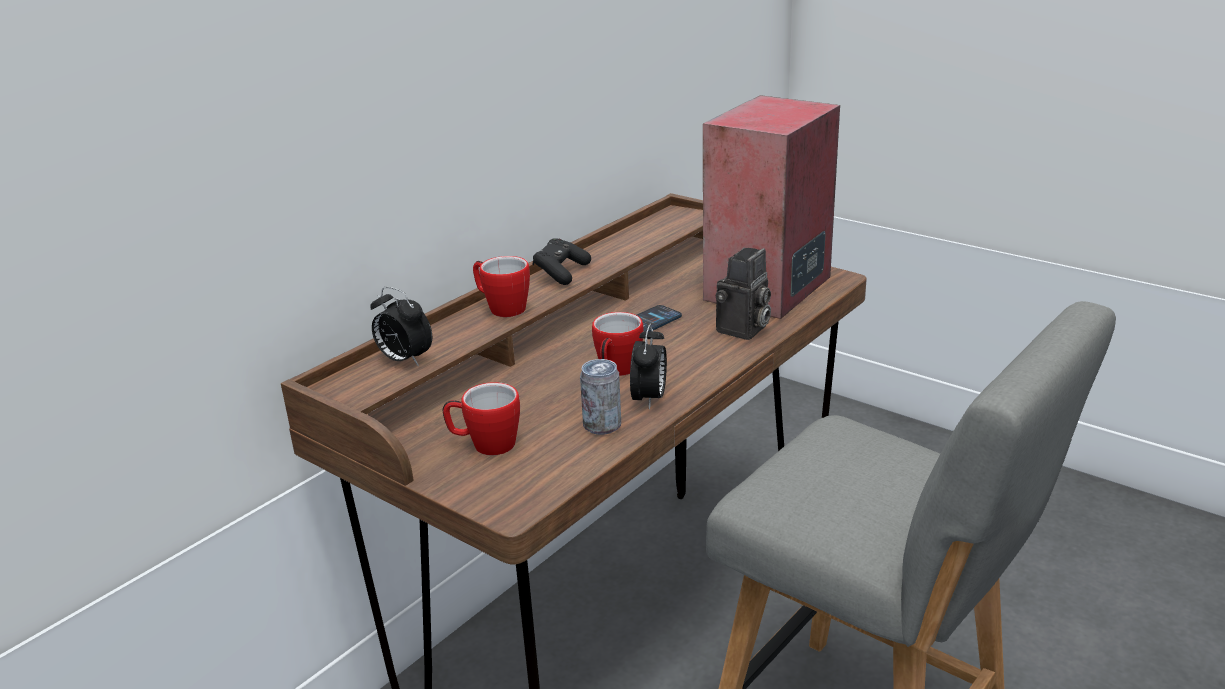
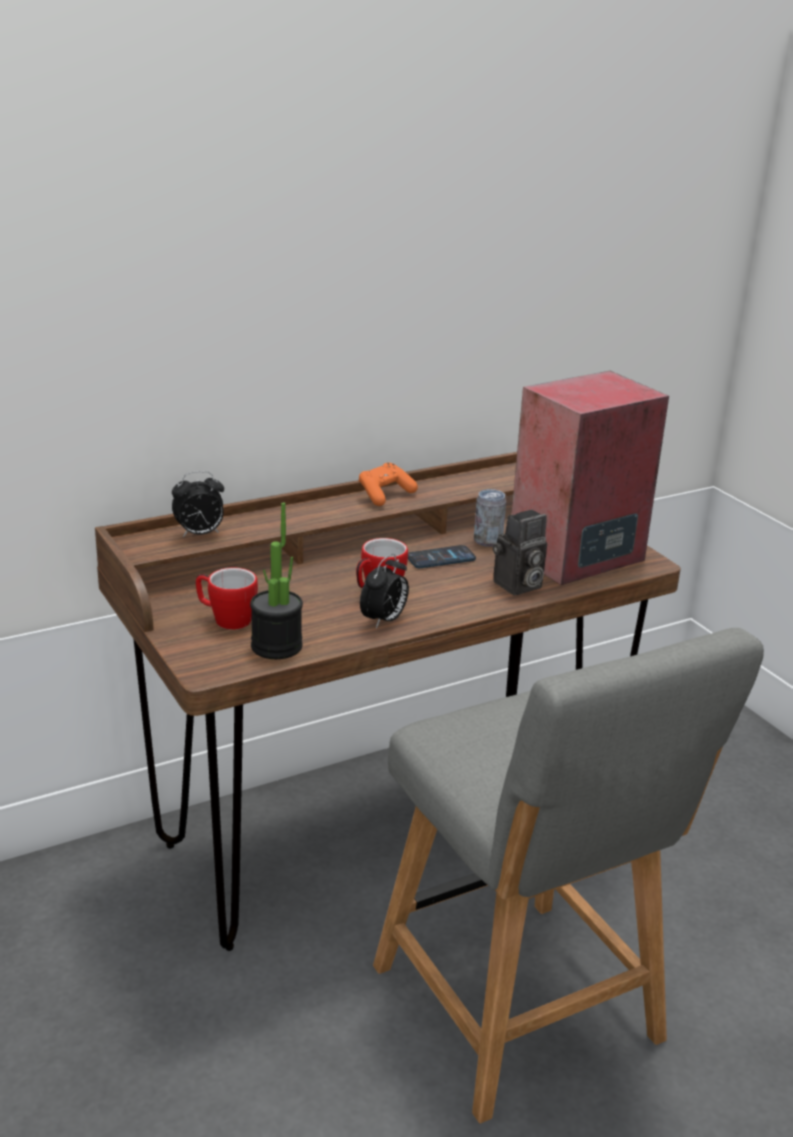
camera: 20 degrees right, 0 degrees up
alarm clock [370,287,432,366] -> alarm clock turned 75 degrees counterclockwise [172,471,224,537]
mug [473,256,530,317] -> none
black game controller [533,238,591,285] -> orange game controller [359,462,418,506]
can [580,359,621,435] -> can moved to [474,489,506,547]
none -> potted plant [250,503,303,659]

